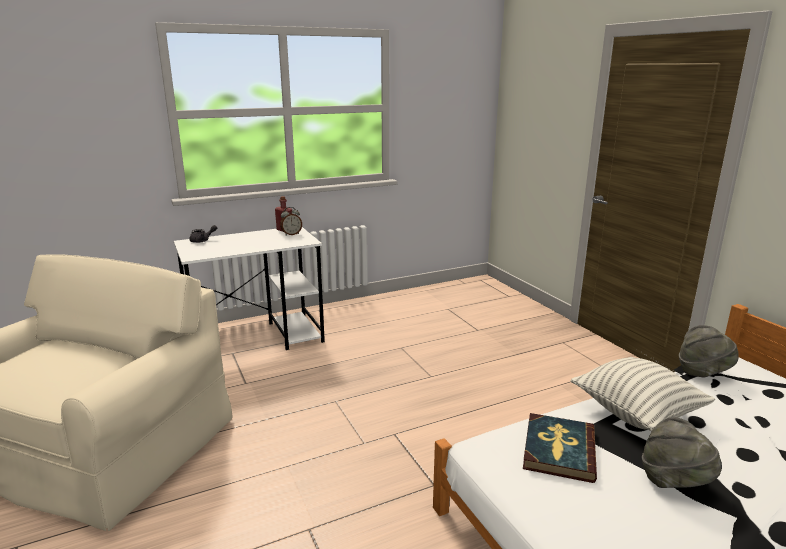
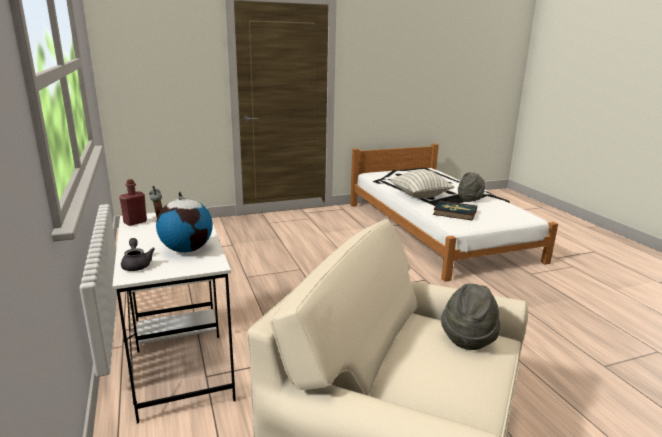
camera: 85 degrees left, 0 degrees up
grey hat [679,325,739,377] -> grey hat moved to [441,284,500,350]
none -> globe [156,192,213,252]

